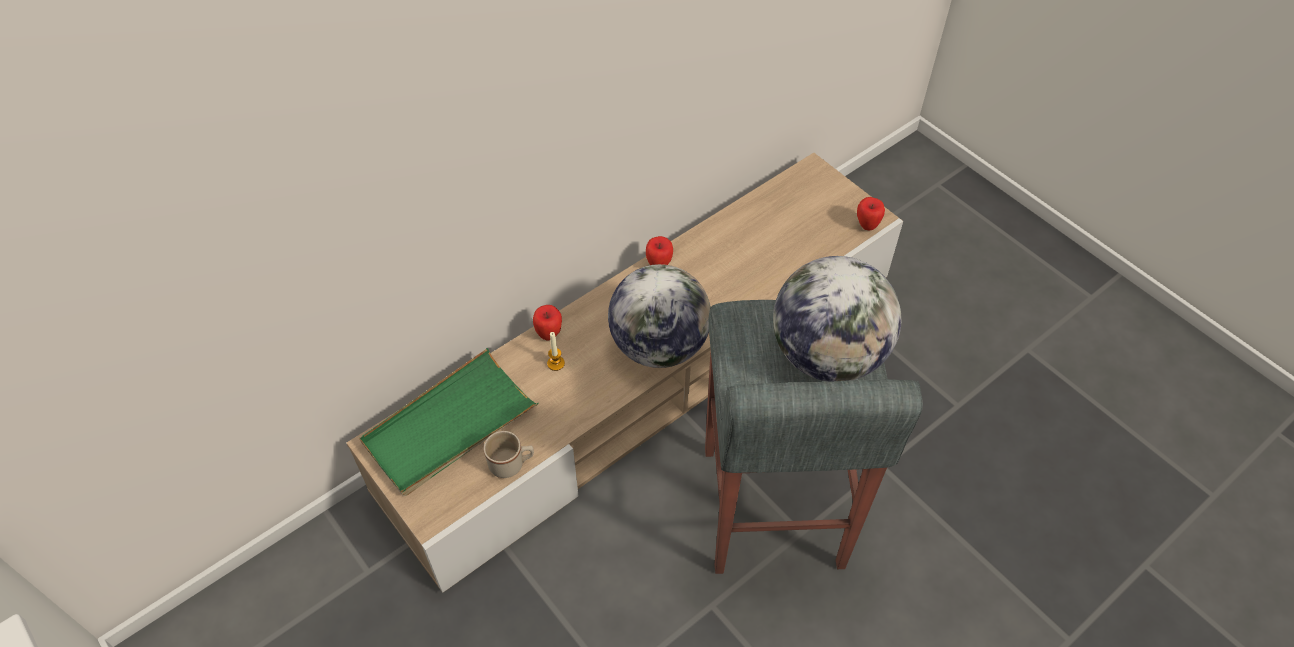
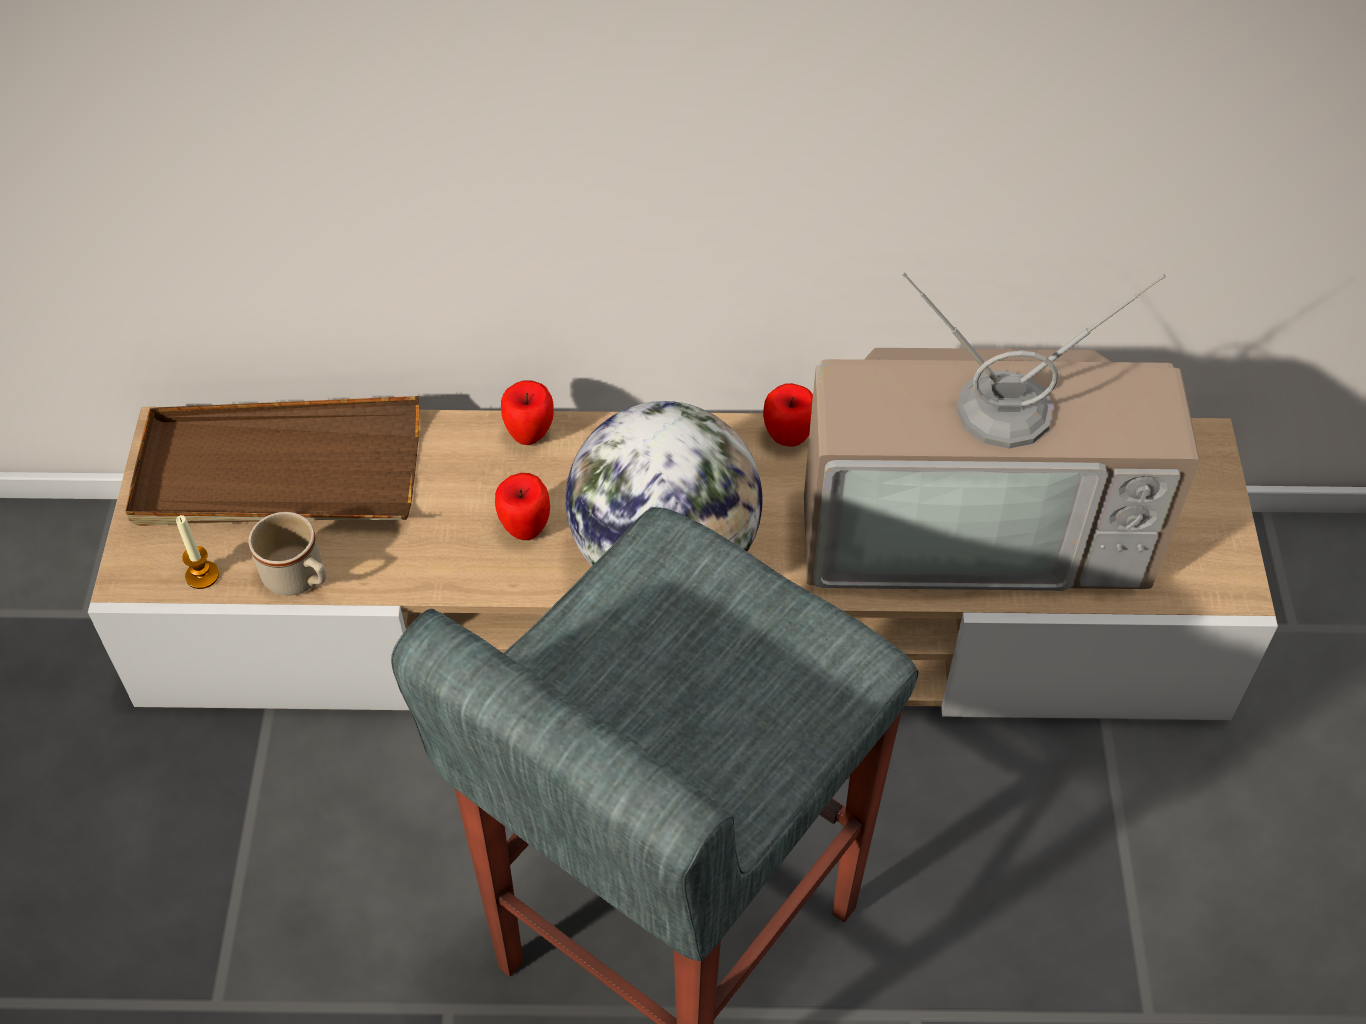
camera: 40 degrees right, 0 degrees up
green tray [359,348,539,496] -> brown tray [125,396,420,526]
candle [547,332,565,371] -> candle moved to [176,515,219,589]
globe [773,256,901,382] -> none
apple [857,197,885,230] -> apple moved to [495,473,550,540]
none -> television [804,272,1200,591]

